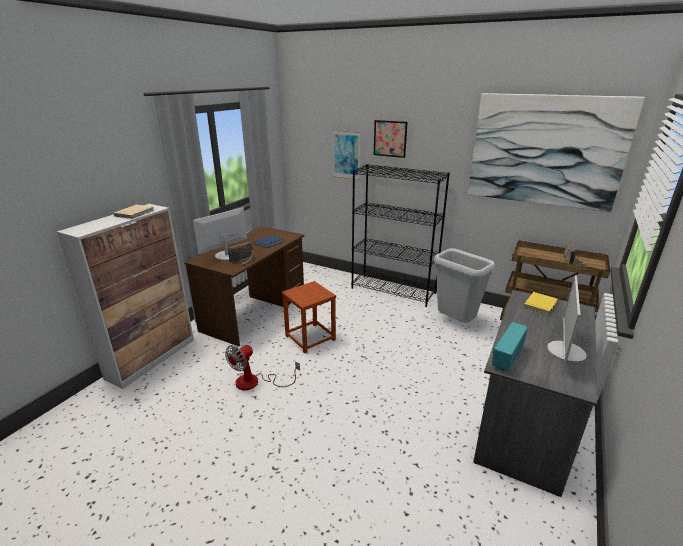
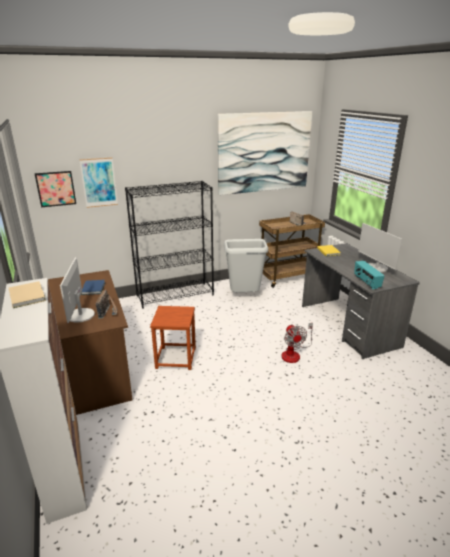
camera: 50 degrees left, 0 degrees up
fan [225,344,300,390] -> fan moved to [282,323,313,363]
picture [374,120,408,158] -> picture moved to [35,171,76,207]

